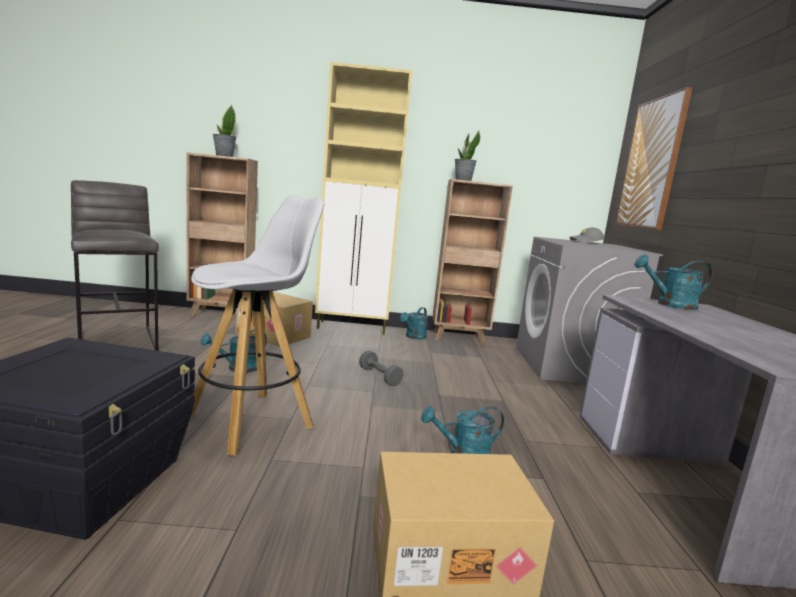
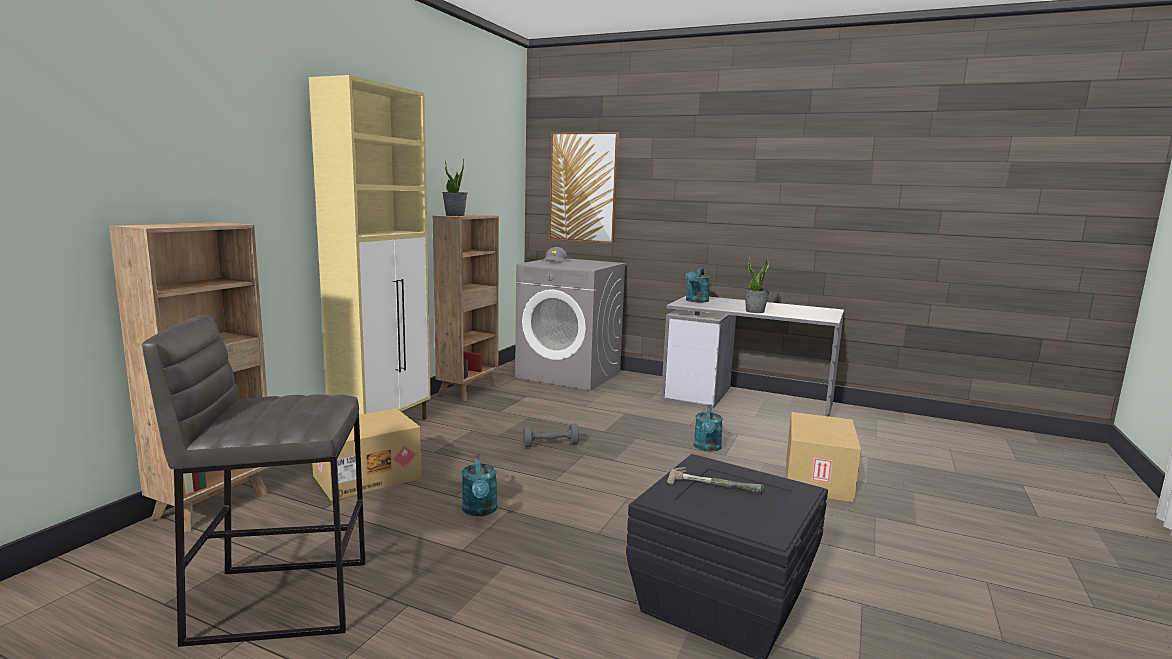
camera: 65 degrees left, 0 degrees up
white stool [191,195,325,456] -> none
potted plant [213,105,237,157] -> potted plant moved to [744,255,770,313]
turquoise watering can [400,307,428,340] -> none
none -> hammer [667,467,764,494]

